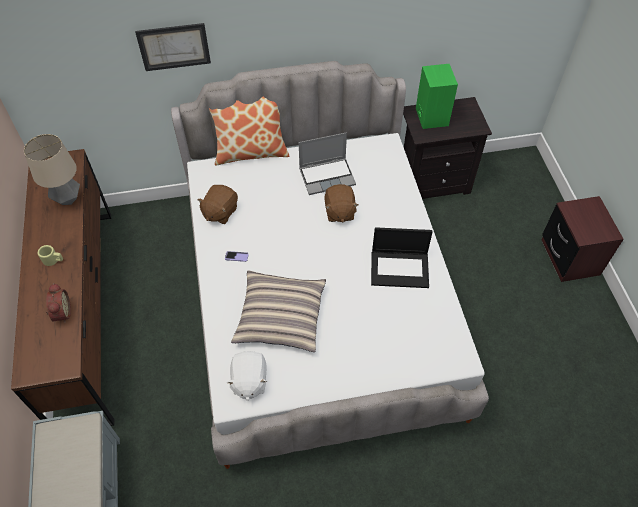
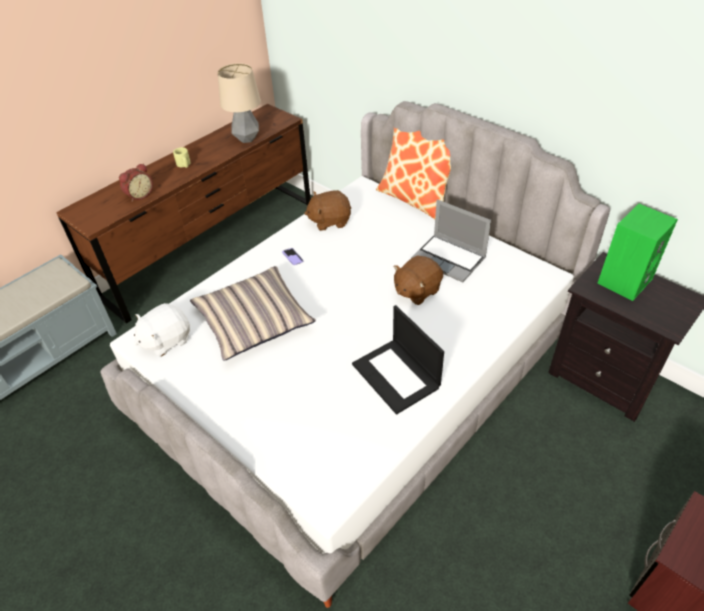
camera: 55 degrees right, 10 degrees down
picture [135,23,211,71] -> none

